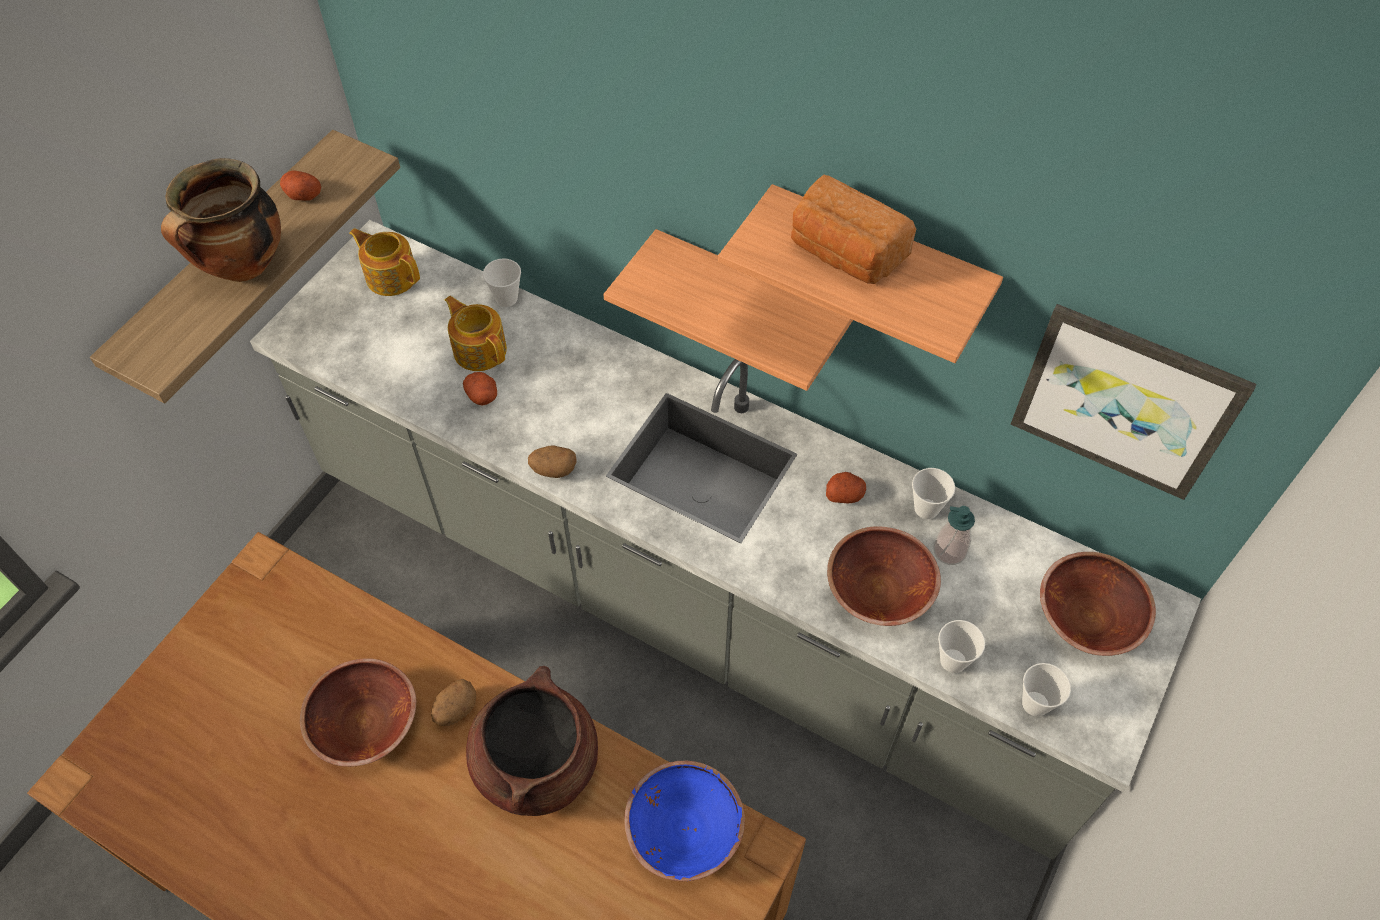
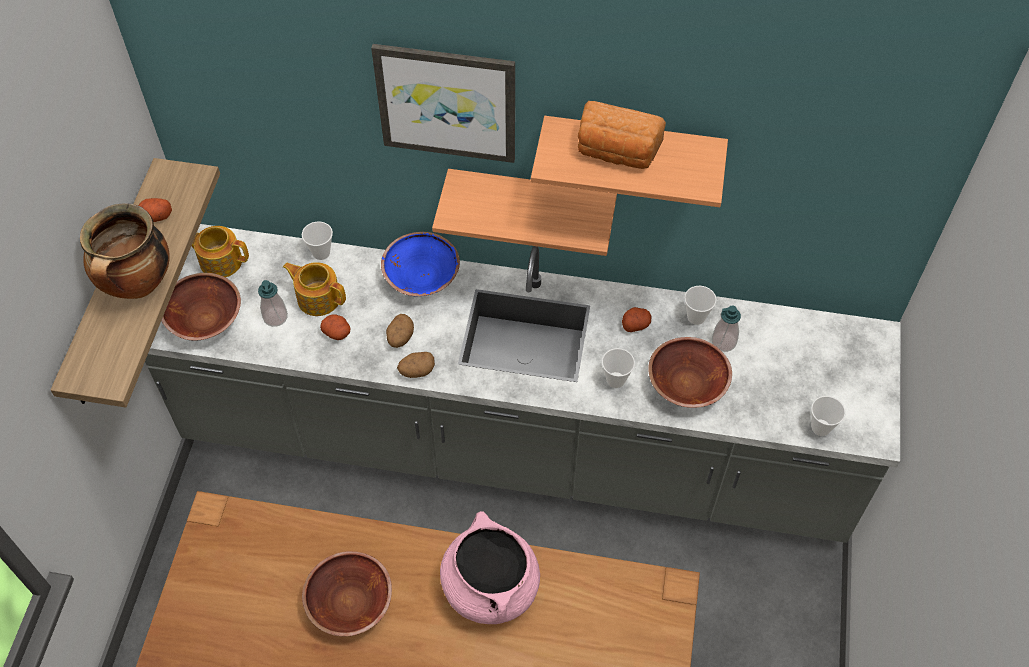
camera: 20 degrees left, 0 degrees up
potato [431,679,476,726] -> potato moved to [386,314,414,348]
brown cooking pot [466,666,598,816] -> pink cooking pot [440,511,540,624]
blue bowl [624,761,745,881] -> blue bowl moved to [381,232,460,296]
cup [938,620,985,673] -> cup moved to [602,348,635,388]
picture [1011,304,1257,500] -> picture moved to [371,44,515,163]
brown bowl [1040,552,1156,656] -> brown bowl moved to [161,273,241,341]
none -> soap dispenser [258,280,288,327]

